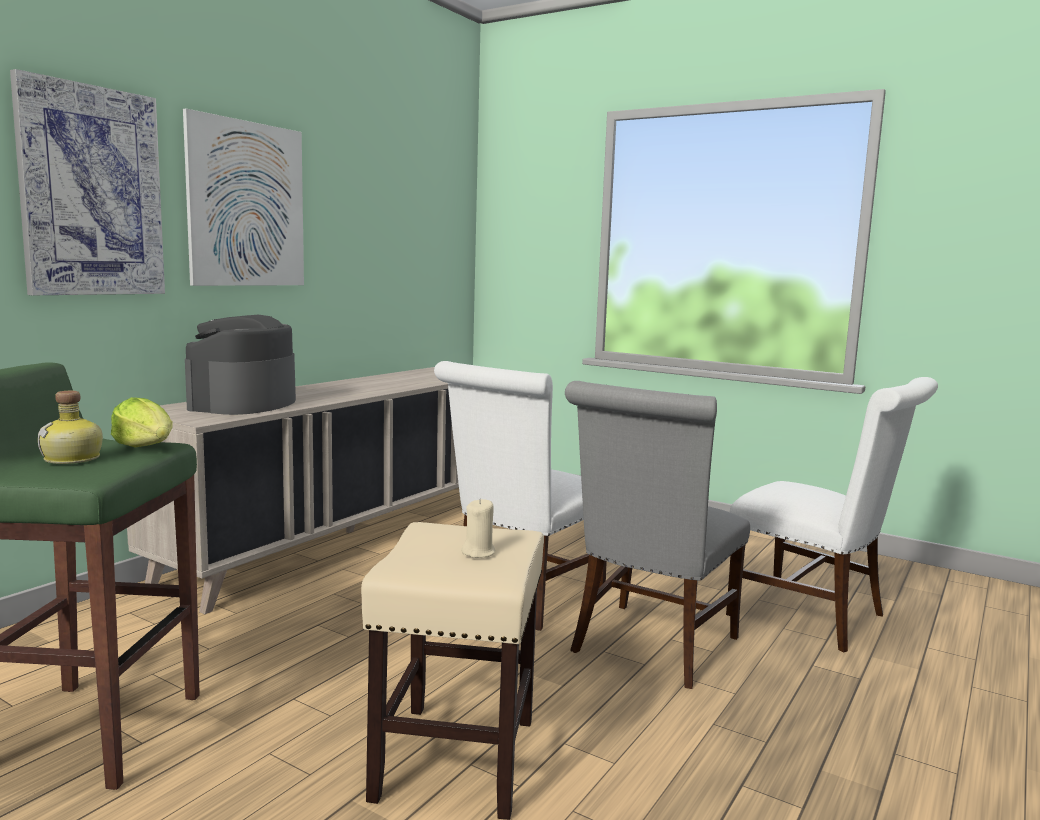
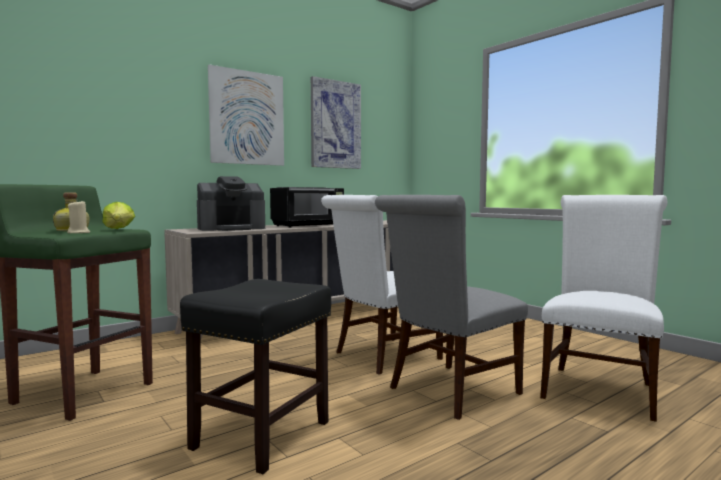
camera: 20 degrees right, 5 degrees down
picture [10,69,165,295] -> picture moved to [311,76,361,169]
coffee machine [185,315,296,415] -> coffee machine turned 150 degrees counterclockwise [197,176,265,231]
beige stool [361,522,544,820] -> black stool [180,279,331,474]
beige candle [461,498,495,558] -> beige candle moved to [67,200,90,233]
white chair [726,377,938,652] -> white chair turned 120 degrees counterclockwise [540,195,668,422]
none -> black microwave [270,187,344,228]

